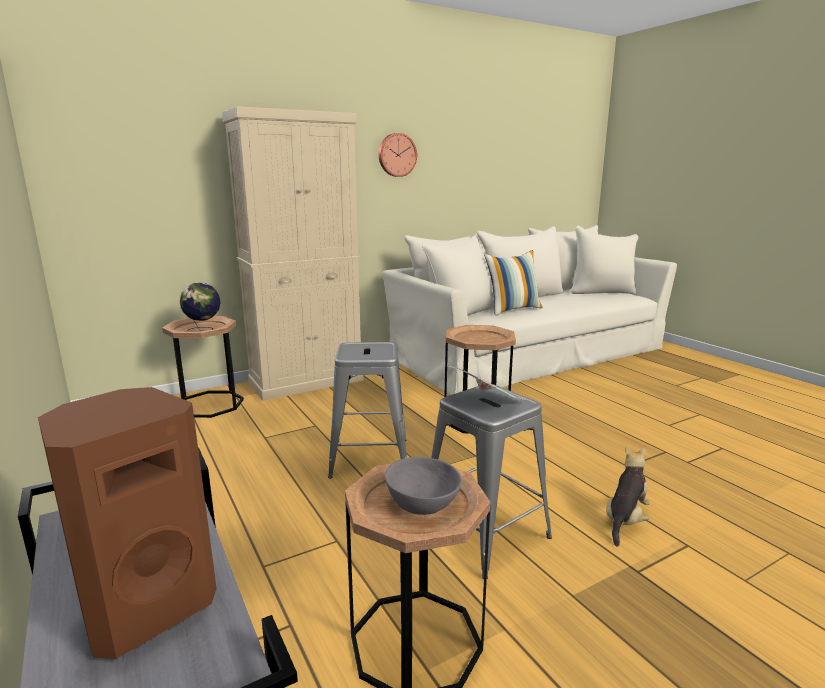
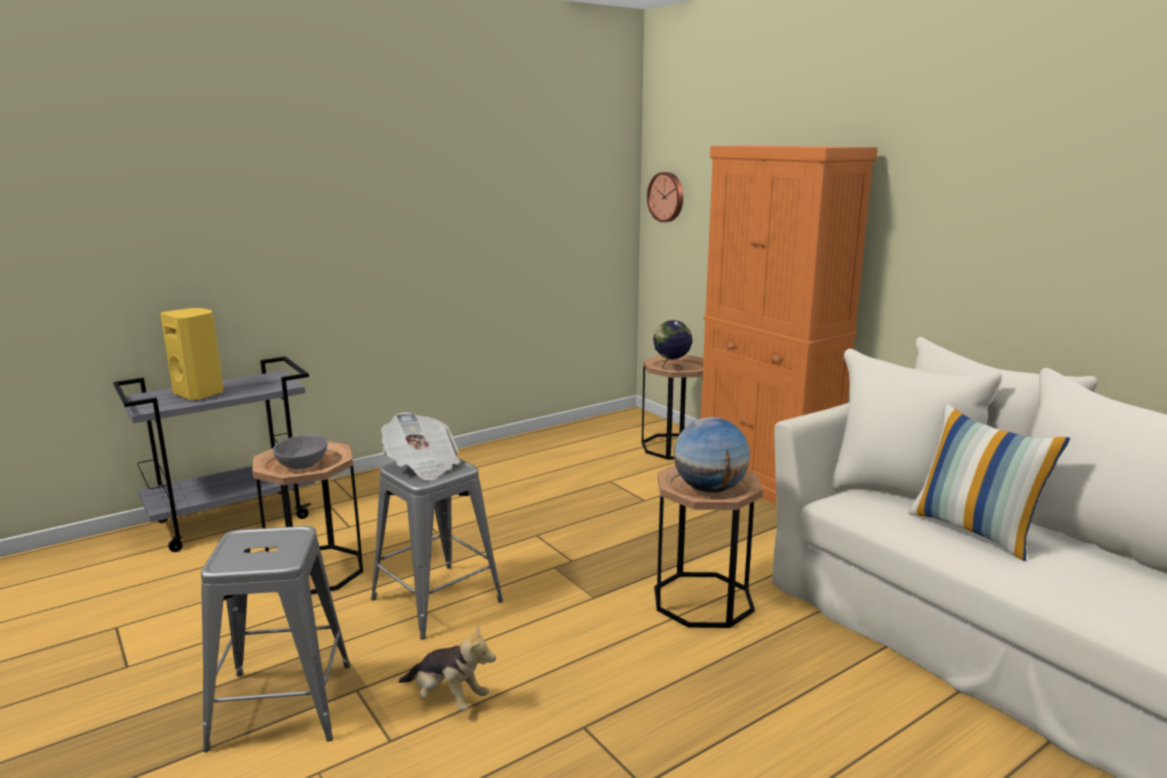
camera: 85 degrees right, 0 degrees up
brown speaker [38,387,217,659] -> yellow speaker [160,308,224,401]
beige cabinet [222,106,364,401] -> orange cabinet [701,145,878,505]
grey stool [328,342,407,479] -> grey stool moved to [201,526,350,752]
wall clock [379,133,417,177] -> wall clock moved to [647,172,683,222]
none -> globe [674,417,750,493]

